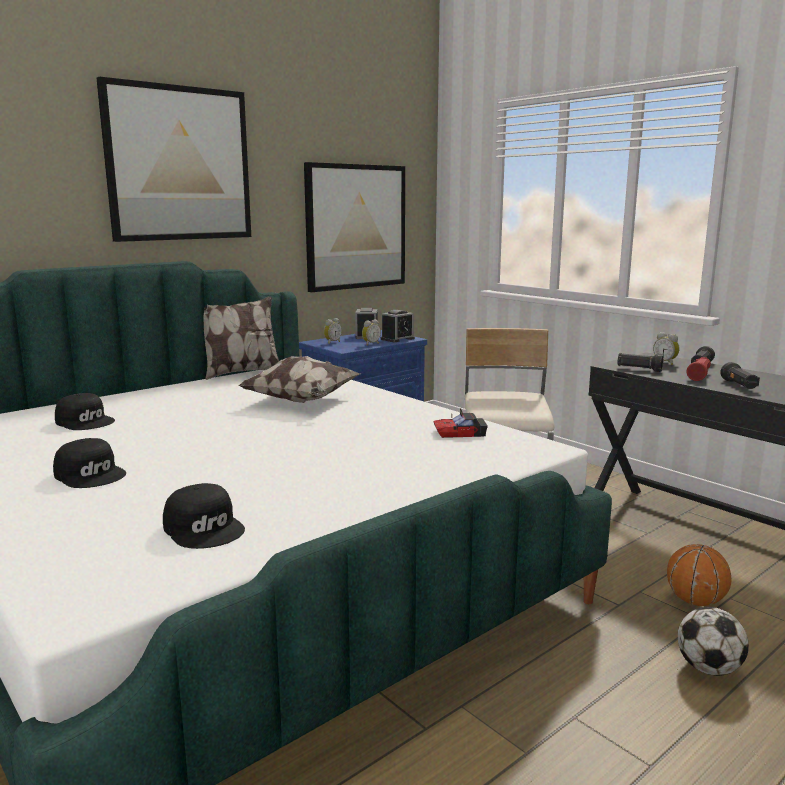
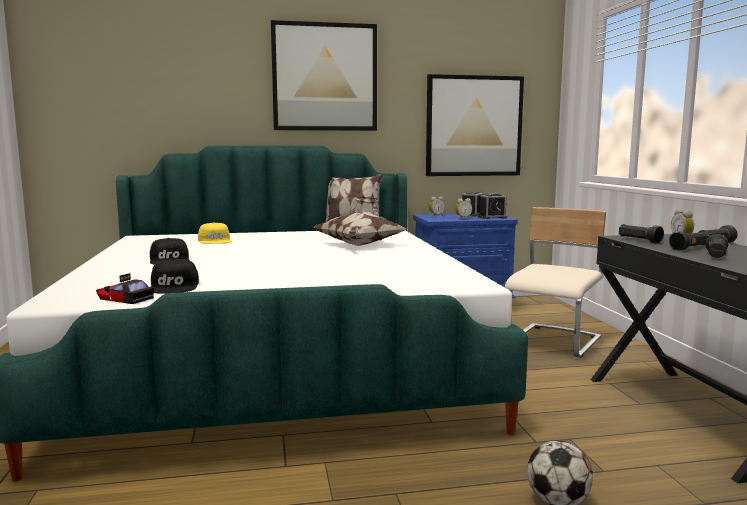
camera: 30 degrees right, 5 degrees down
black cap [55,393,115,430] -> yellow cap [198,222,232,244]
toy car [434,408,488,438] -> toy car moved to [96,273,154,304]
basketball [667,544,731,606] -> none
red flashlight [687,357,711,381] -> black flashlight [669,231,710,251]

